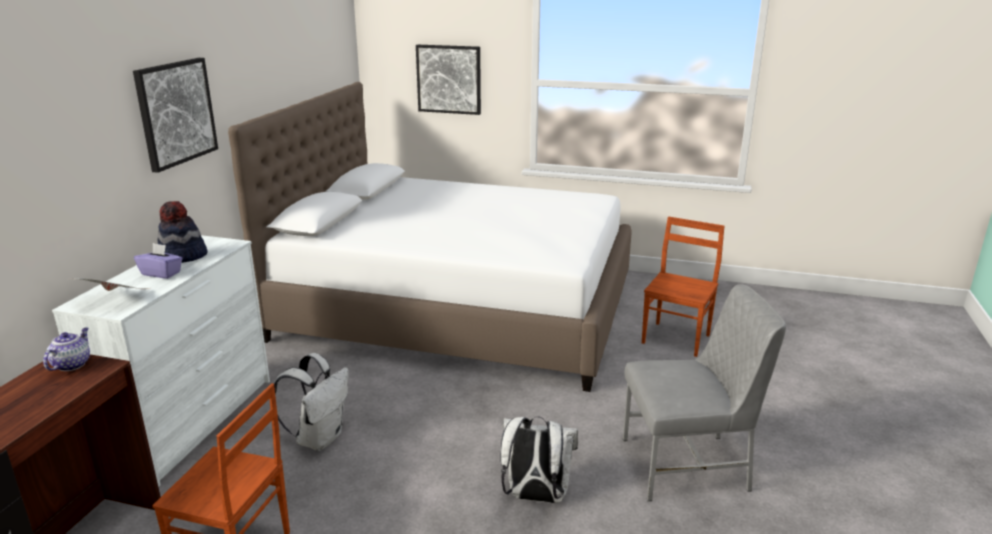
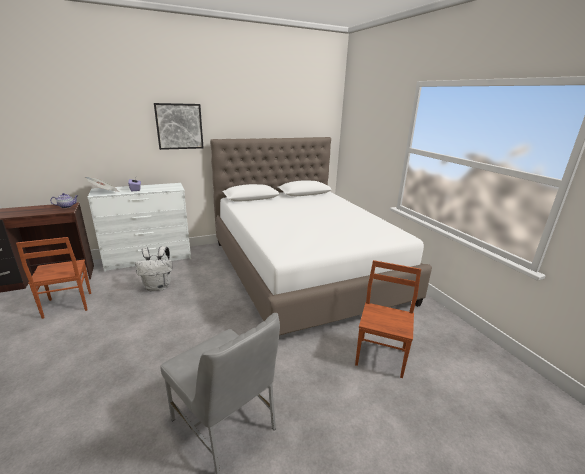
camera: 50 degrees right, 0 degrees up
hat [157,201,207,263] -> none
picture [416,45,481,115] -> none
white backpack [500,416,578,503] -> none
brown chair [642,217,725,357] -> brown chair turned 60 degrees counterclockwise [355,260,421,378]

